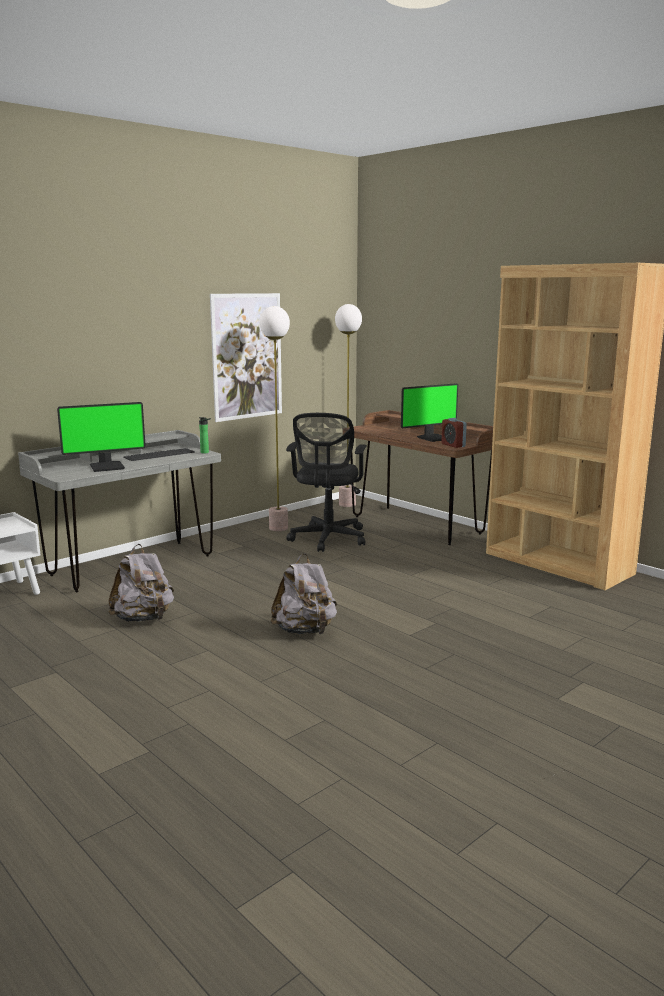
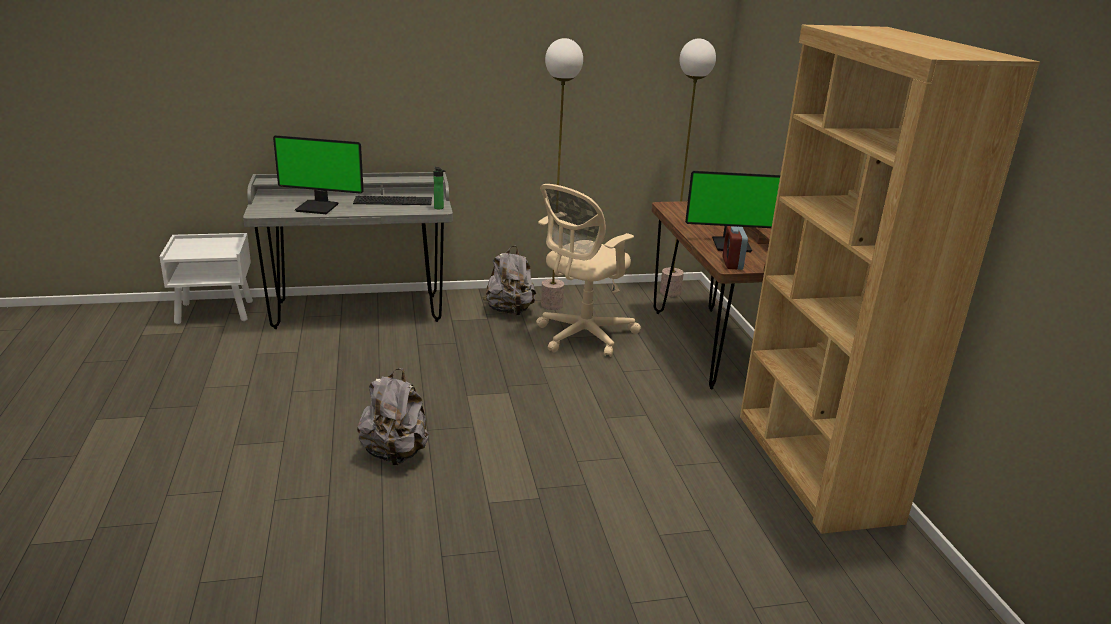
camera: 30 degrees right, 10 degrees up
grey backpack [109,544,174,622] -> grey backpack moved to [483,246,536,316]
picture [210,293,282,422] -> none
black office chair [286,413,367,552] -> beige office chair [536,184,641,357]

